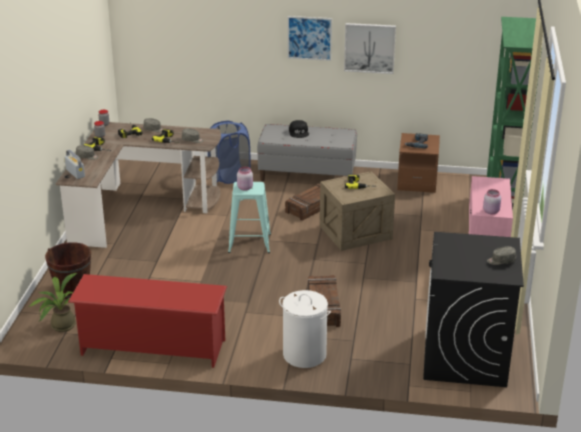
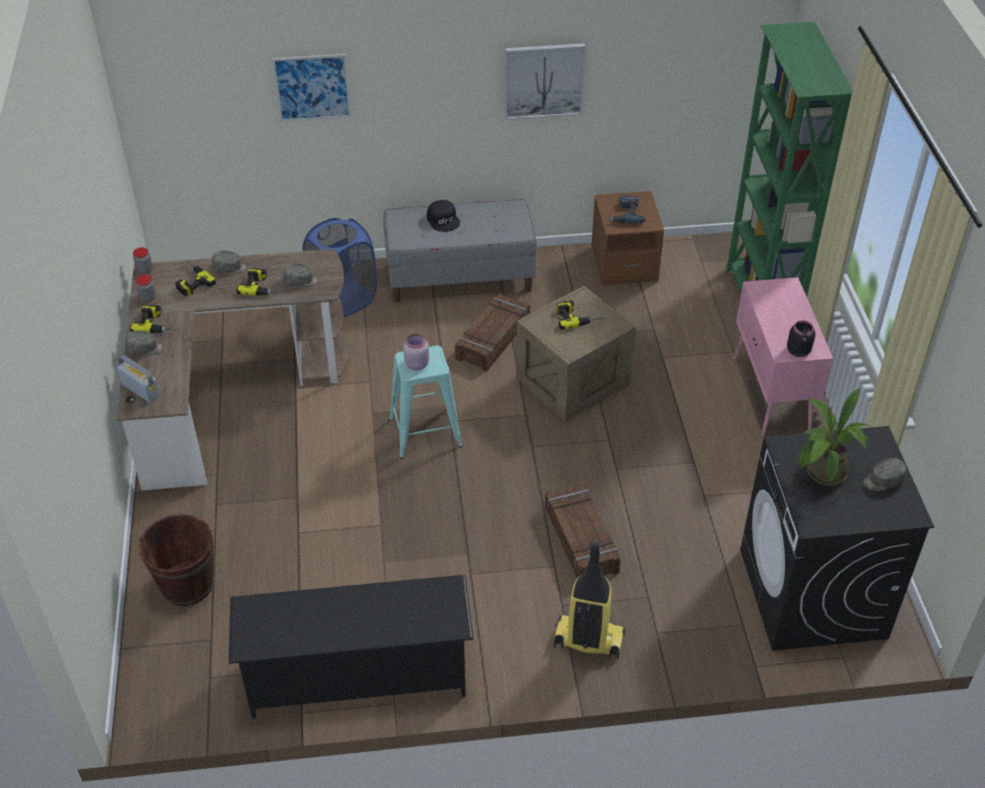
camera: 15 degrees left, 15 degrees up
potted plant [28,273,77,332] -> potted plant moved to [799,389,870,486]
red shoe rack [68,274,227,368] -> black shoe rack [229,575,474,719]
white laundry basket [279,290,331,368] -> vacuum cleaner [554,540,625,660]
picture [287,16,332,61] -> picture moved to [272,54,351,122]
pink jar [483,189,501,214] -> black jar [787,320,815,357]

